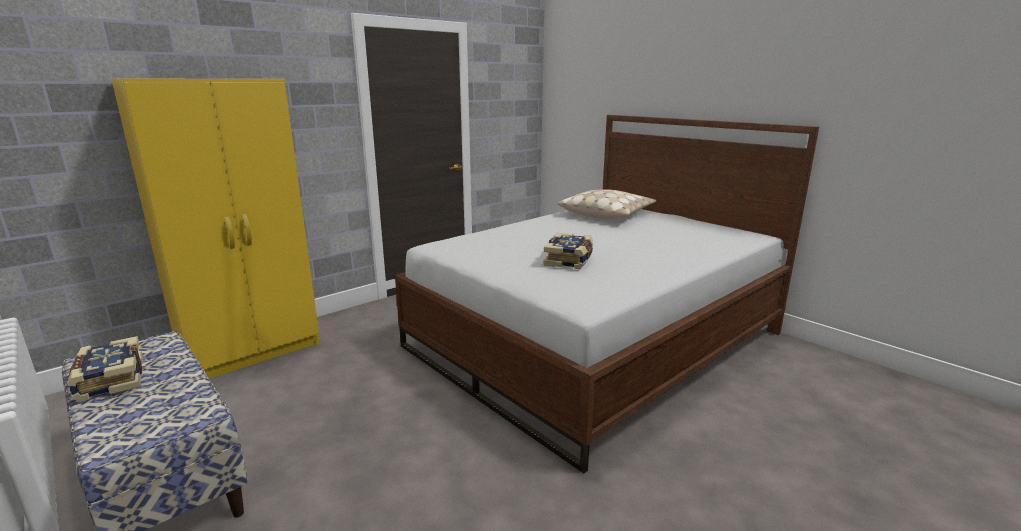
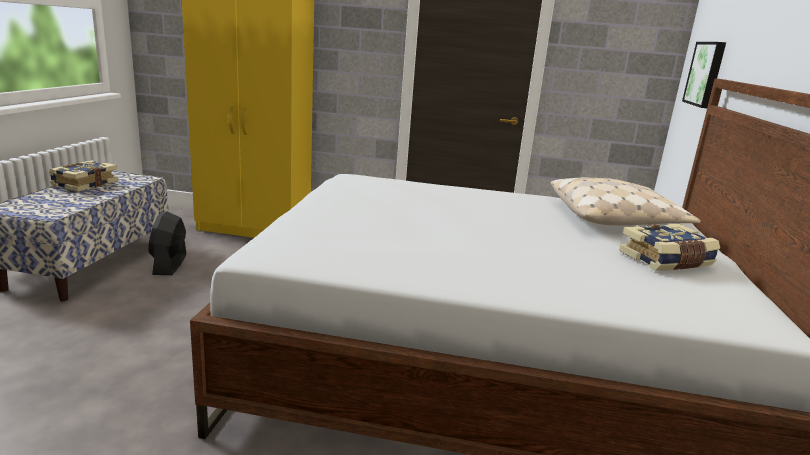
camera: 50 degrees right, 0 degrees up
book [544,233,593,269] -> book moved to [619,224,720,271]
none -> black fan [148,211,186,275]
none -> picture [682,42,726,108]

